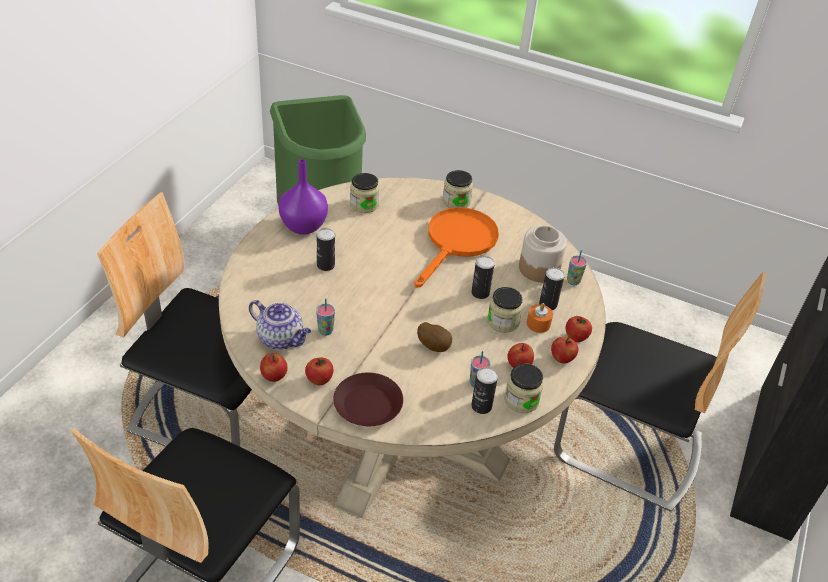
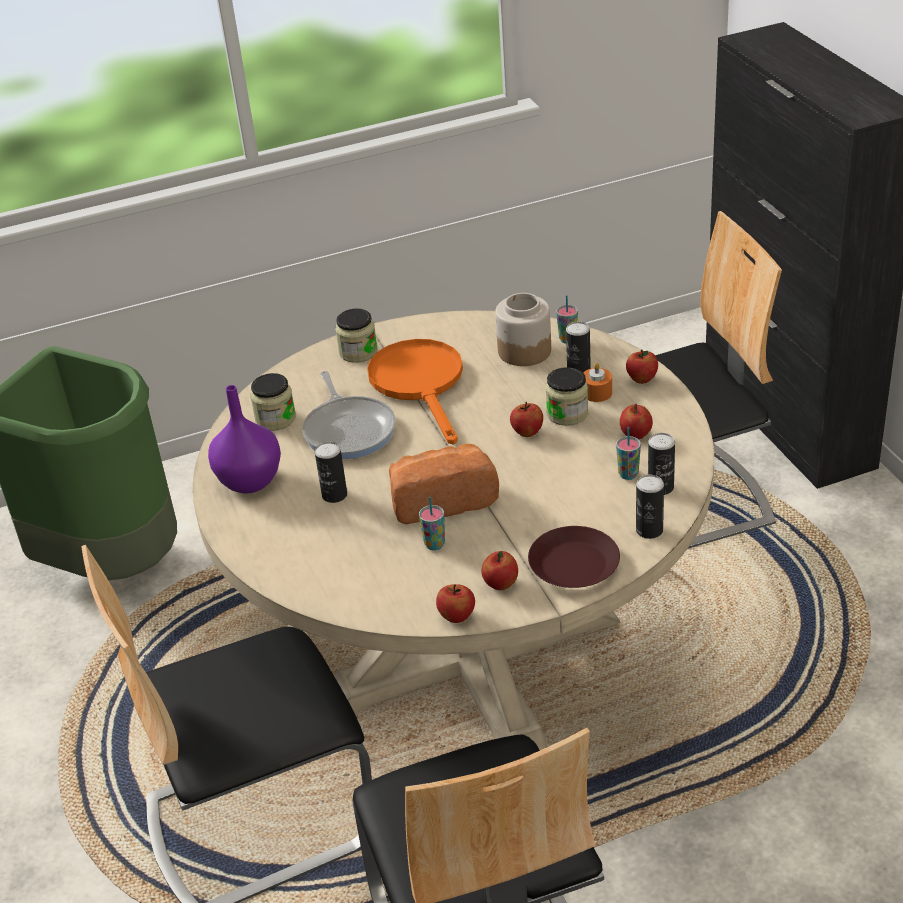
camera: 40 degrees left, 5 degrees down
teapot [249,300,311,350] -> none
potato [417,322,452,352] -> none
can [471,256,495,299] -> can moved to [636,475,664,539]
jar [504,364,544,413] -> none
apple [551,337,579,364] -> apple moved to [510,402,543,437]
none -> frying pan [302,371,396,459]
none -> bread [389,444,499,524]

